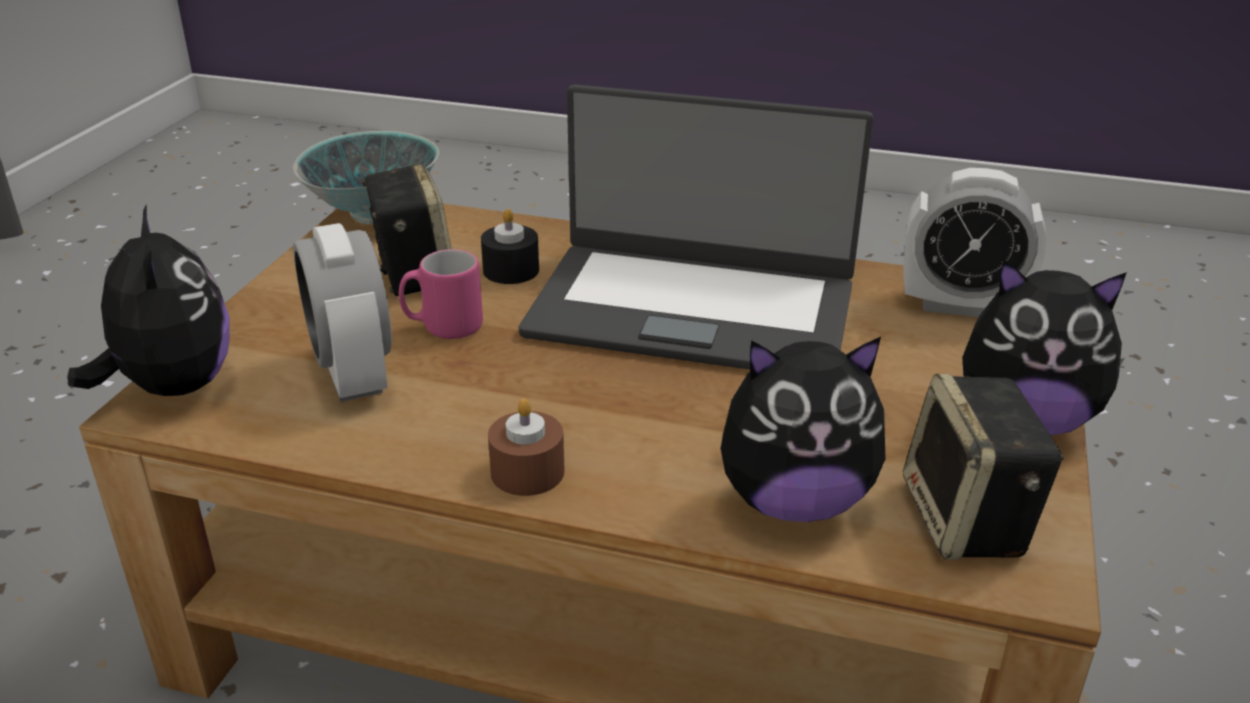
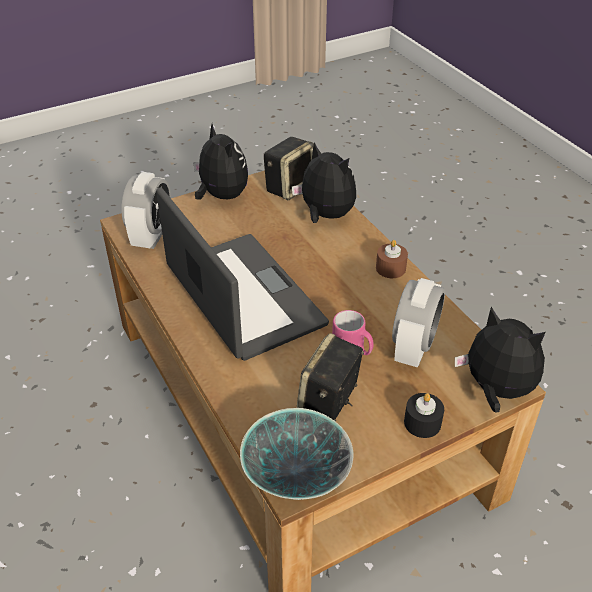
camera: 135 degrees left, 10 degrees up
plush toy [67,205,230,396] -> plush toy turned 105 degrees clockwise [455,307,545,413]
black candle [481,209,539,284] -> black candle moved to [404,393,444,438]
alarm clock [904,168,1046,317] -> alarm clock turned 45 degrees clockwise [122,172,171,249]

